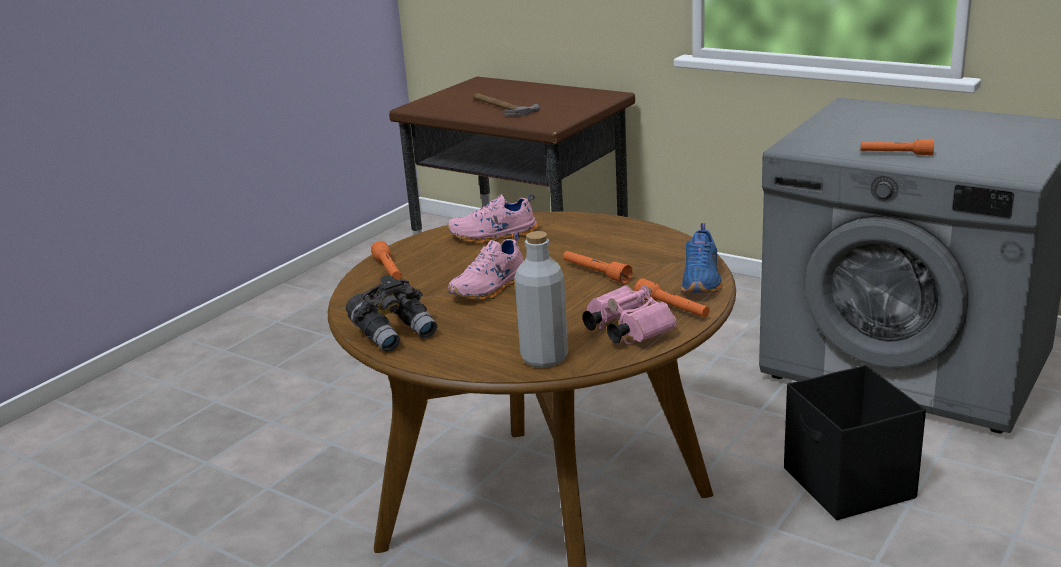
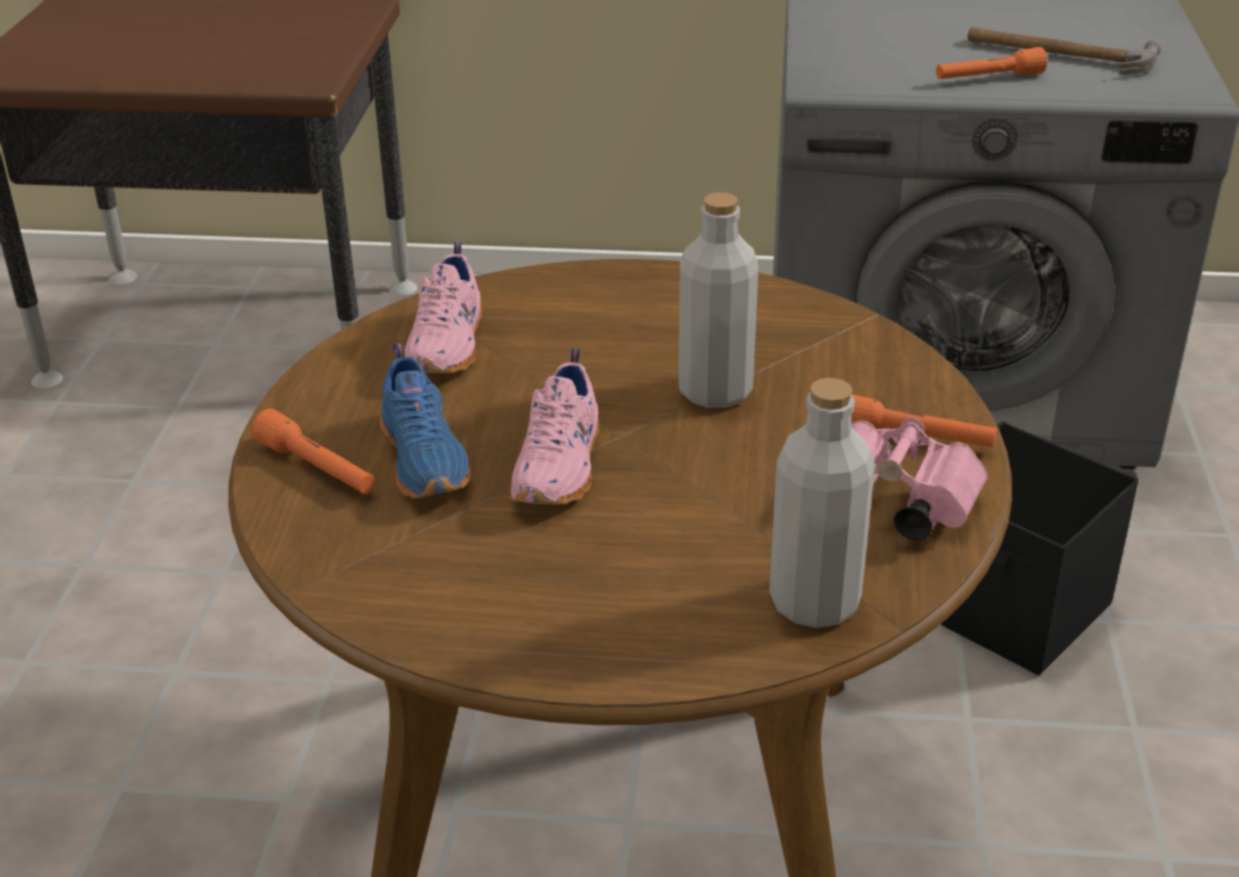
camera: 30 degrees left, 10 degrees up
grey binoculars [346,275,438,352] -> none
pink shoe [447,194,538,244] -> pink shoe turned 45 degrees counterclockwise [405,241,482,374]
hammer [473,93,540,116] -> hammer moved to [967,27,1161,75]
orange flashlight [563,251,633,284] -> grey bottle [679,192,758,408]
blue shoe [681,223,722,293] -> blue shoe moved to [380,343,471,499]

